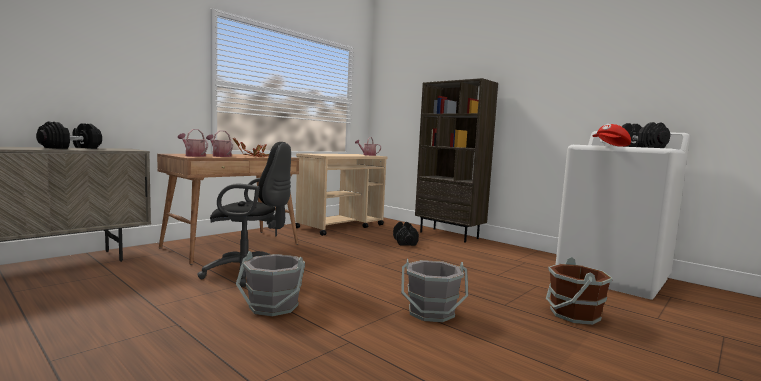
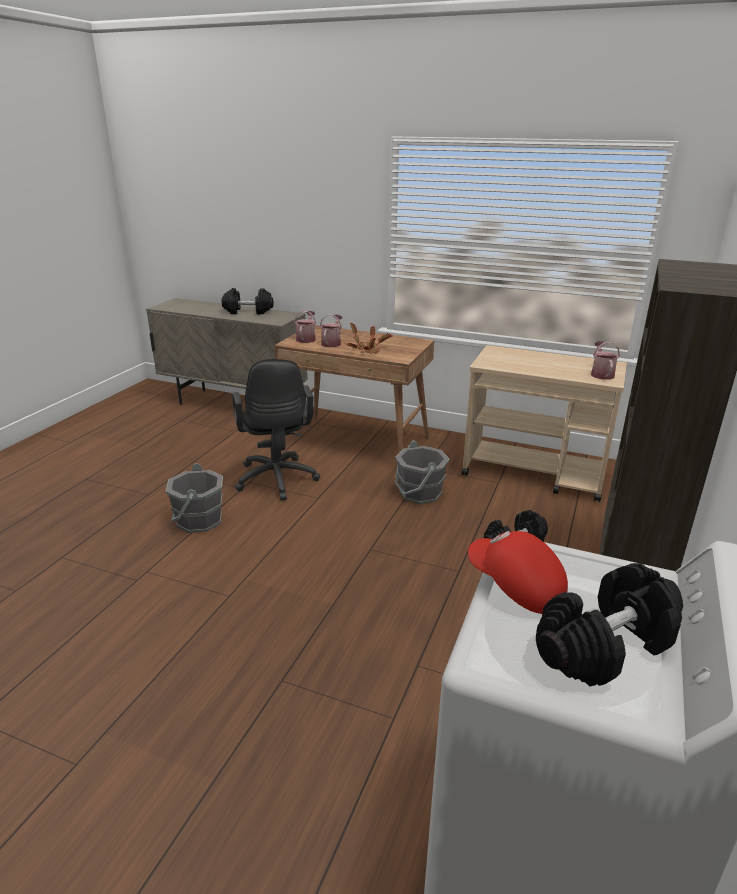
camera: 70 degrees right, 20 degrees up
grey bucket [401,259,469,322] -> grey bucket moved to [395,440,450,504]
brown bucket [546,257,613,325] -> none

